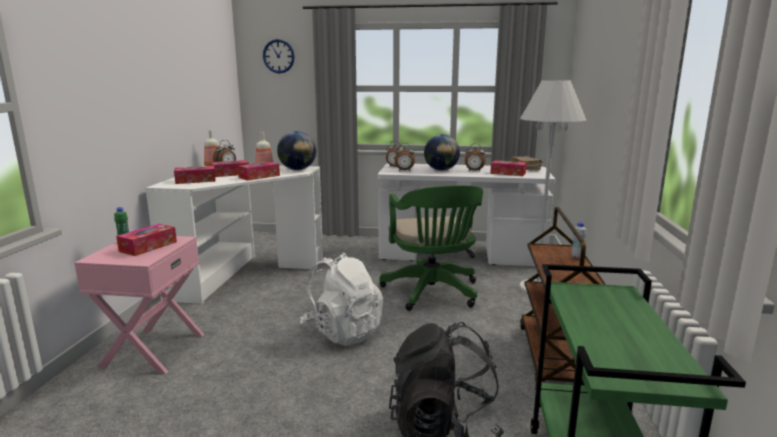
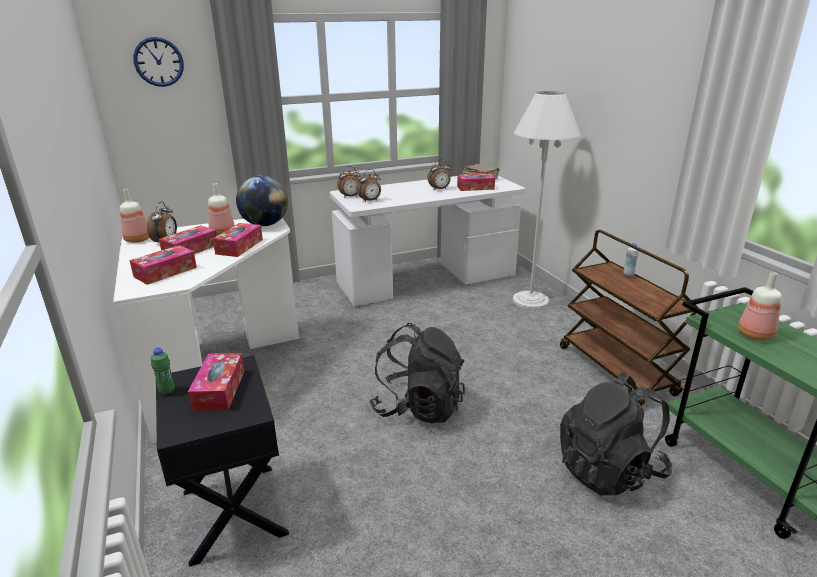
camera: 30 degrees left, 10 degrees up
pink nightstand [74,236,204,374] -> black nightstand [156,355,289,567]
white backpack [300,253,383,346] -> black backpack [369,323,465,424]
green office chair [379,185,483,311] -> none
globe [424,134,460,171] -> none
none -> bottle [738,272,782,341]

